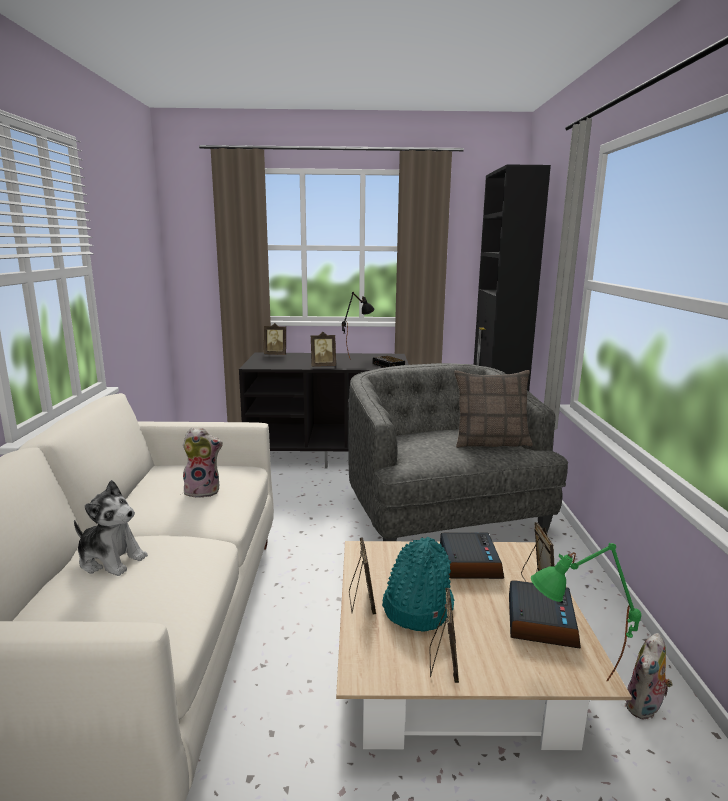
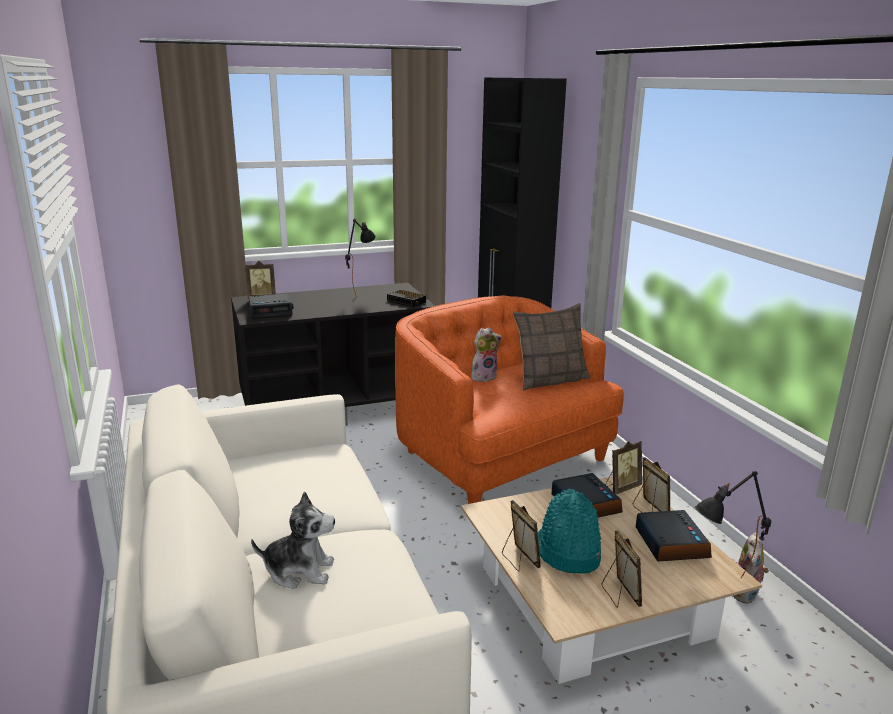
camera: 20 degrees left, 5 degrees up
plush toy [182,428,223,498] -> plush toy moved to [471,327,502,382]
picture frame [311,332,336,366] -> picture frame moved to [605,441,642,494]
grey armchair [349,363,568,541] -> orange armchair [395,295,624,504]
green table lamp [531,543,641,682] -> black table lamp [695,471,771,578]
none -> alarm clock [249,294,294,319]

